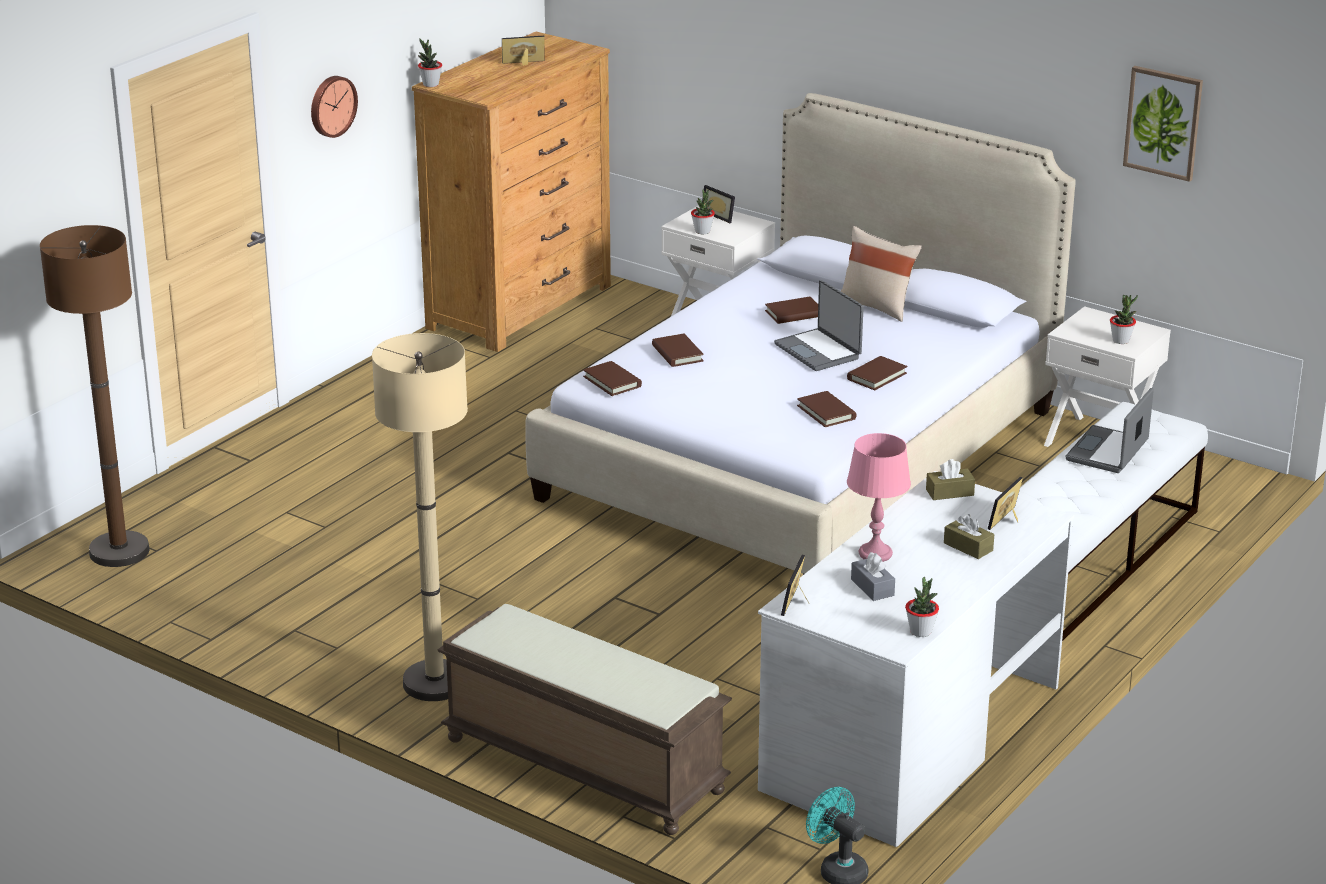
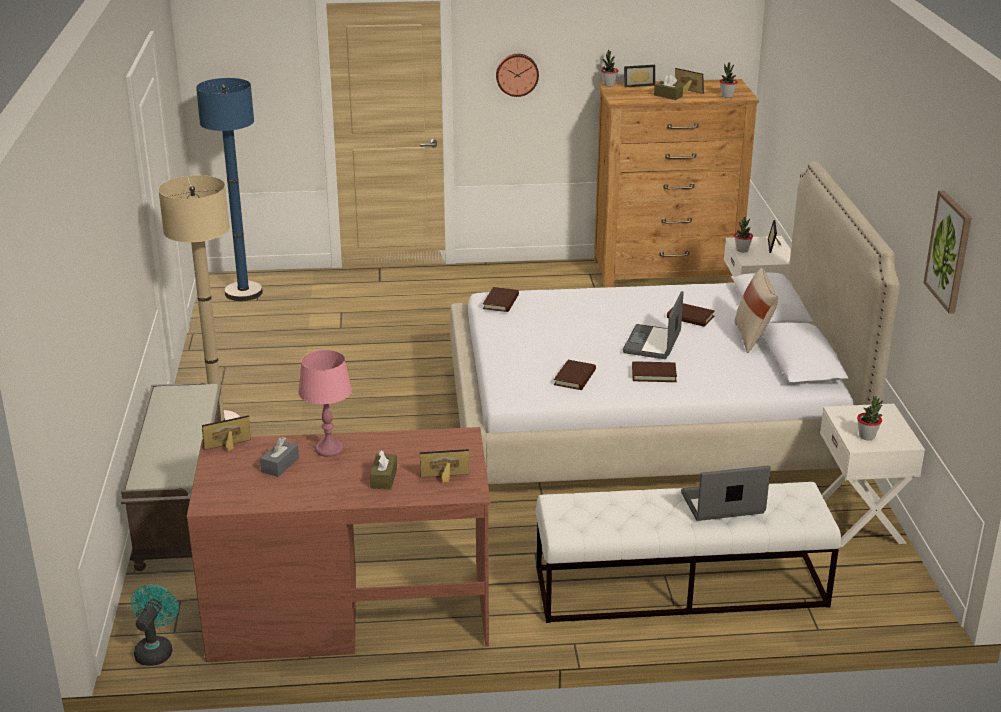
camera: 50 degrees right, 0 degrees up
brown floor lamp [40,225,150,567] -> blue floor lamp [196,78,263,301]
brown book [652,333,704,367] -> none
white desk [758,471,1074,847] -> brown desk [186,427,491,662]
potted plant [905,577,939,637] -> potted plant moved to [720,62,738,98]
brown tissue box [926,459,975,500] -> brown tissue box moved to [654,74,683,100]
none -> picture frame [624,65,655,88]

